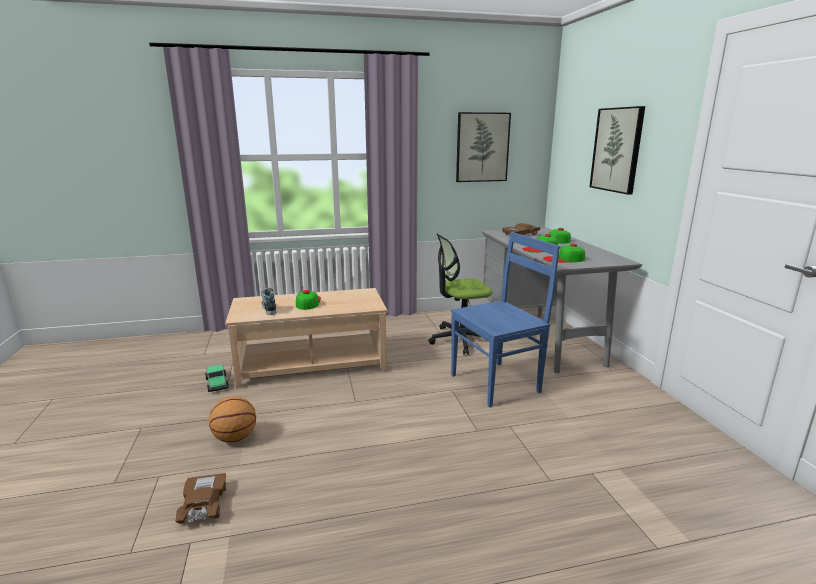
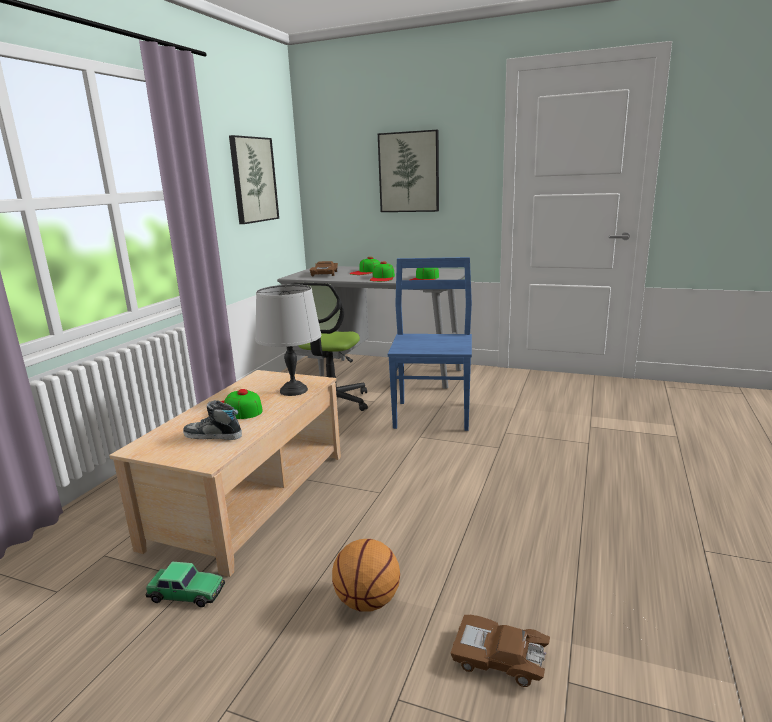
camera: 55 degrees left, 0 degrees up
none -> grey table lamp [255,284,321,396]

